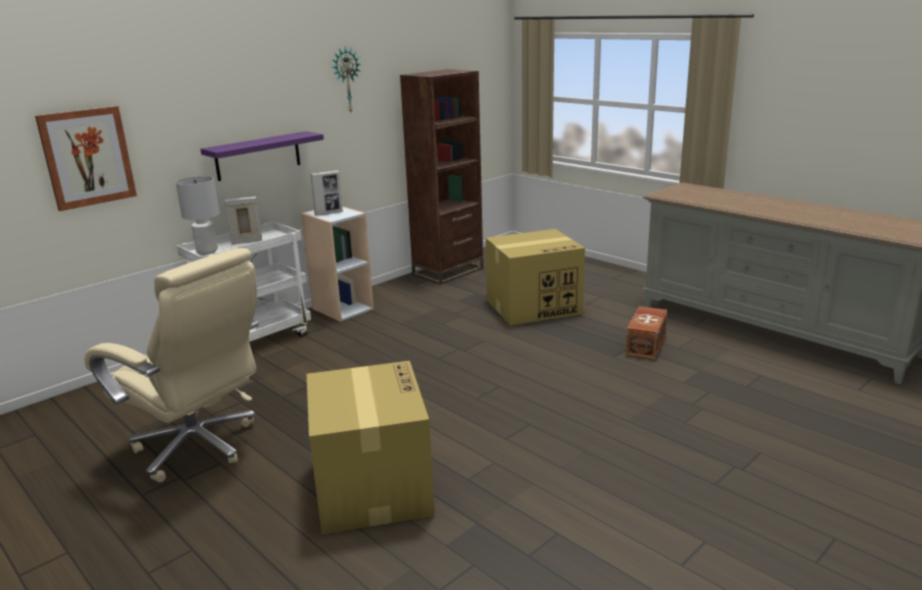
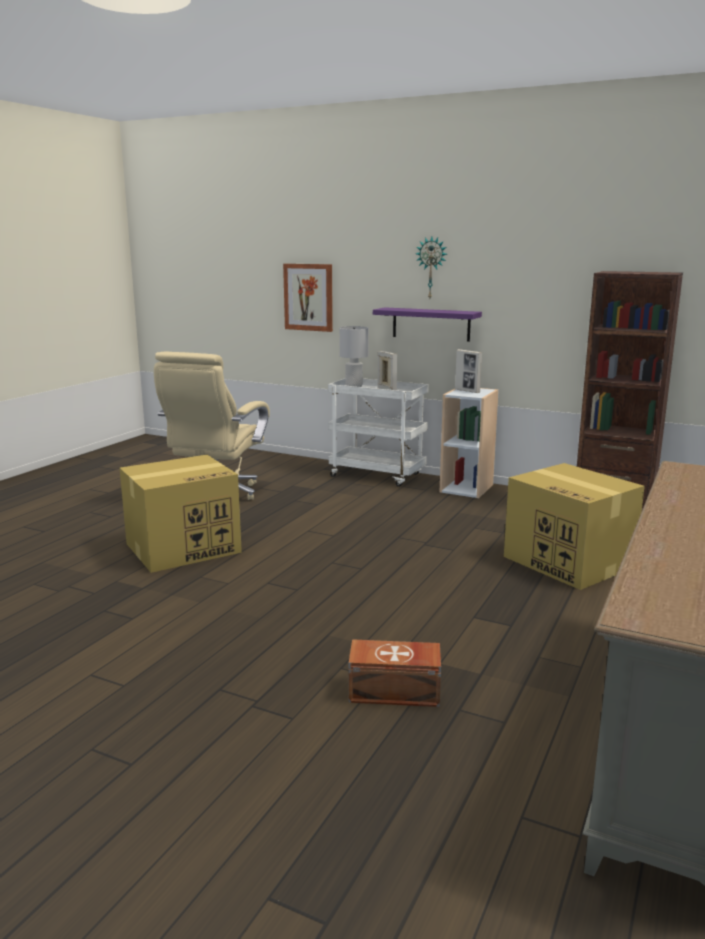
camera: 70 degrees right, 5 degrees down
wall clock [333,47,361,112] -> wall clock moved to [416,237,447,298]
brown storage box [626,306,667,359] -> brown storage box moved to [349,639,441,707]

